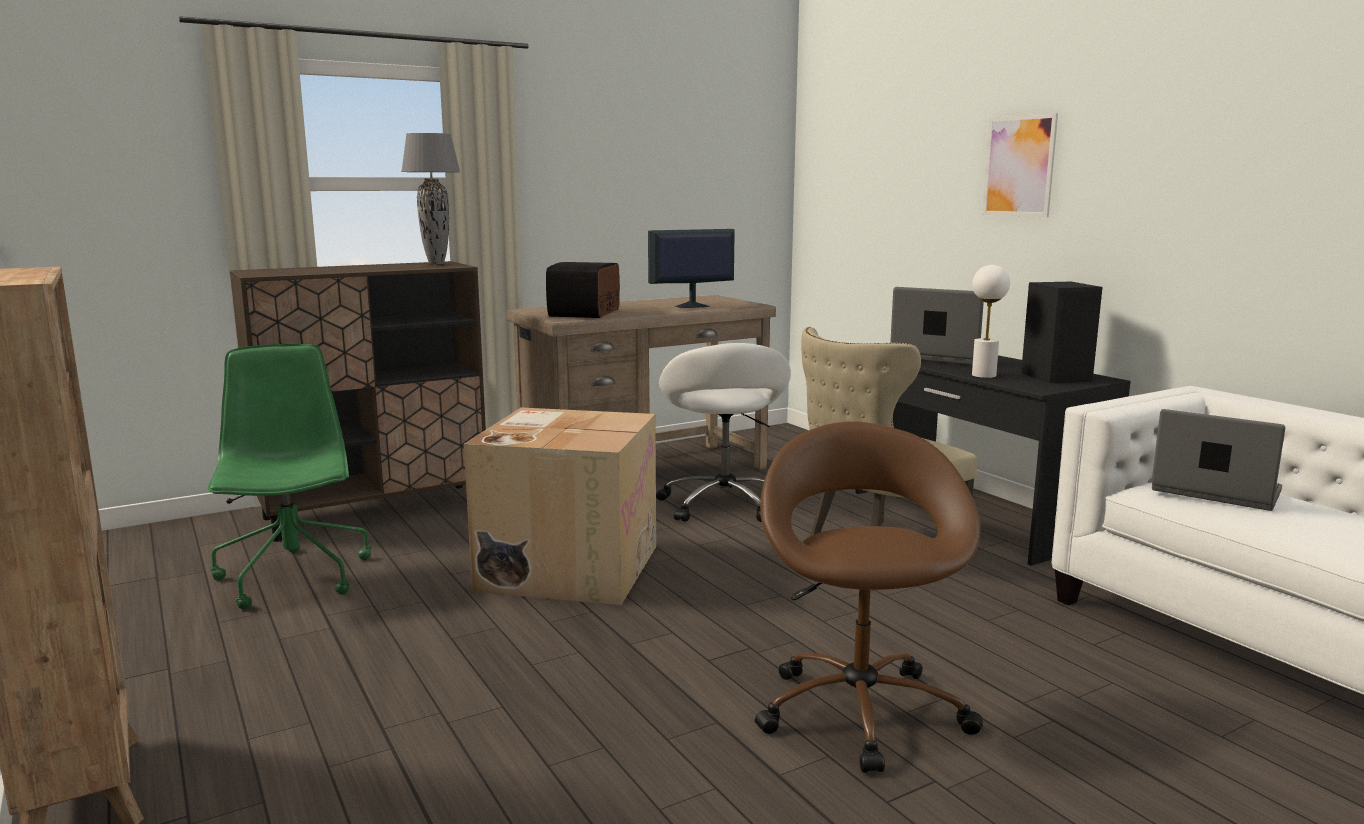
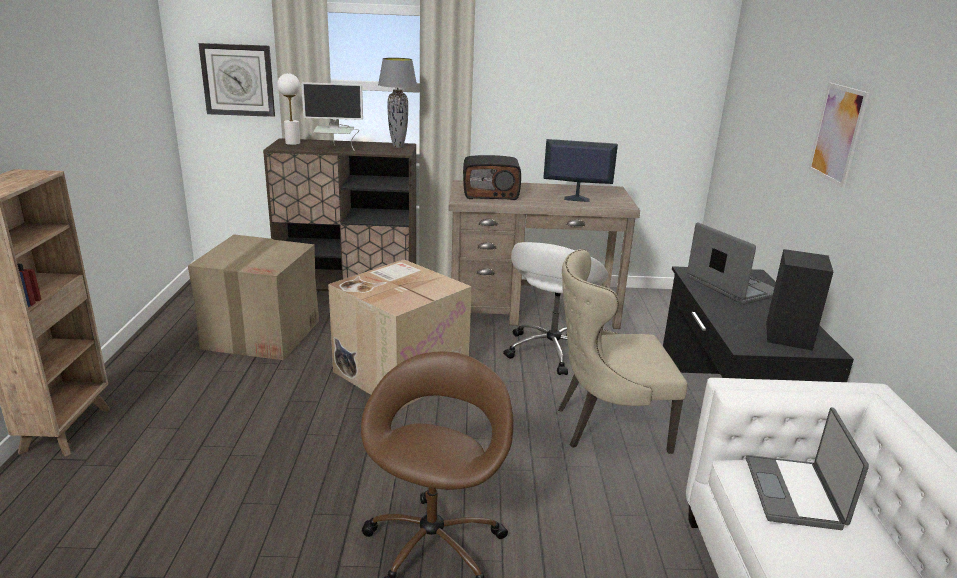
camera: 30 degrees right, 10 degrees up
green office chair [207,344,371,609] -> cardboard box [188,234,319,360]
radio [546,262,620,318] -> radio turned 135 degrees counterclockwise [463,155,521,200]
white table lamp [972,265,1010,378] -> white table lamp moved to [277,73,300,145]
laptop [1152,409,1285,511] -> laptop turned 150 degrees counterclockwise [746,407,869,530]
none -> wall clock [198,43,275,117]
none -> monitor [301,82,363,150]

